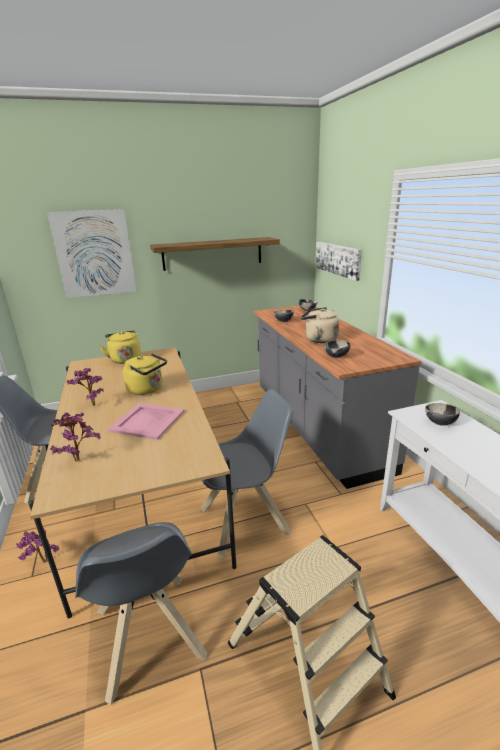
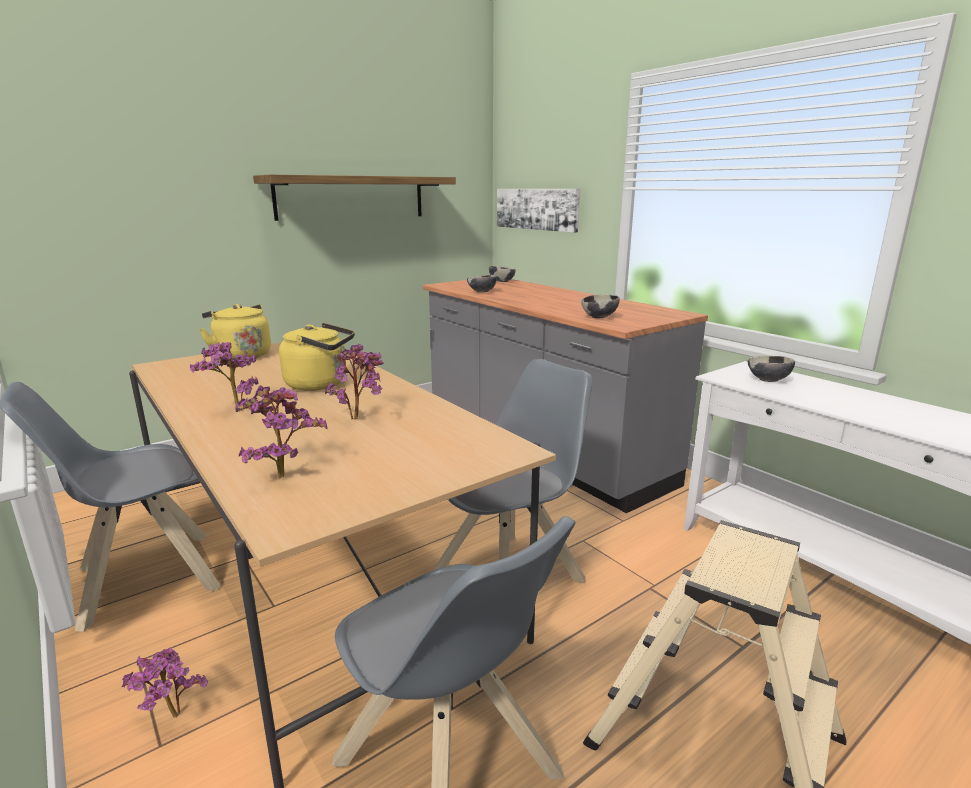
camera: 20 degrees left, 5 degrees down
picture [47,209,137,298] -> none
pink tray [108,403,184,440] -> potted plant [325,344,384,420]
beige kettle [301,307,339,343] -> none

